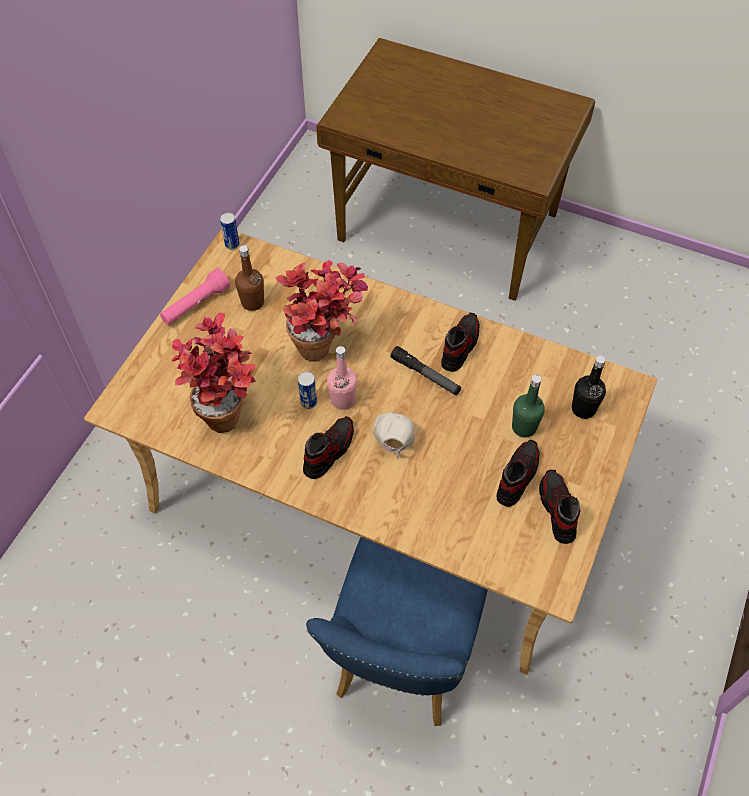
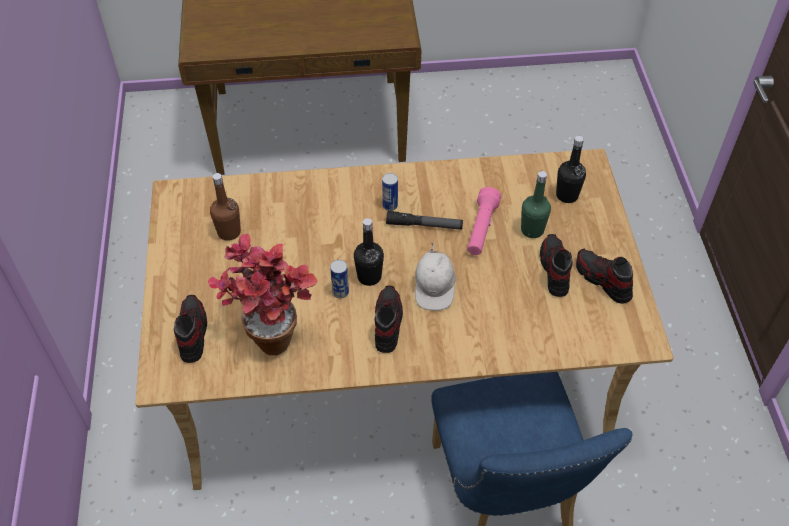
camera: 30 degrees left, 5 degrees down
pink flashlight [160,268,230,325] -> pink flashlight moved to [467,187,501,255]
can [220,213,240,250] -> can moved to [382,173,398,211]
potted plant [275,260,368,362] -> none
pink bottle [327,346,357,410] -> black bottle [354,218,384,286]
white cap [373,412,415,459] -> white cap turned 150 degrees counterclockwise [415,242,456,311]
shoe [441,313,480,372] -> shoe moved to [174,295,207,363]

